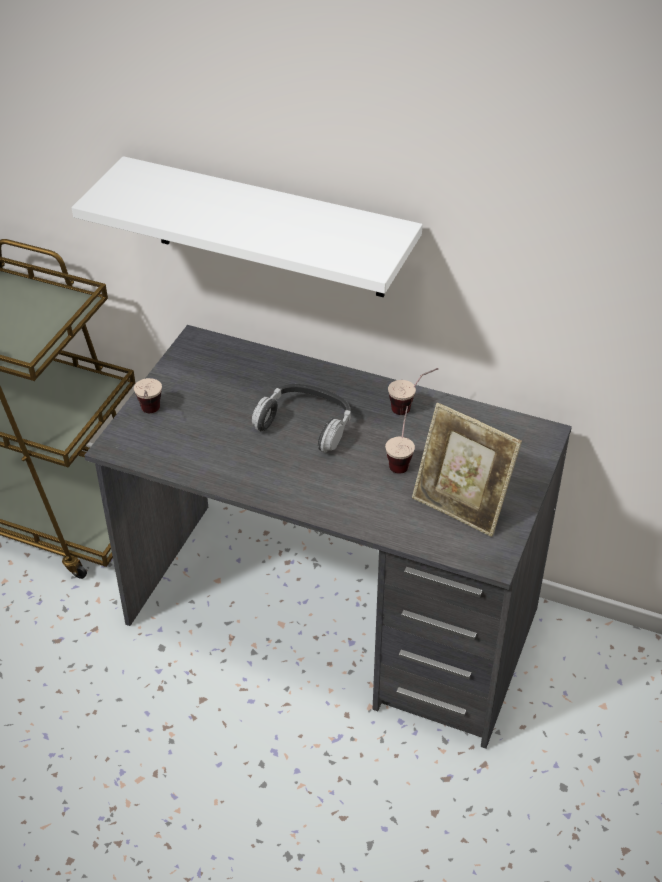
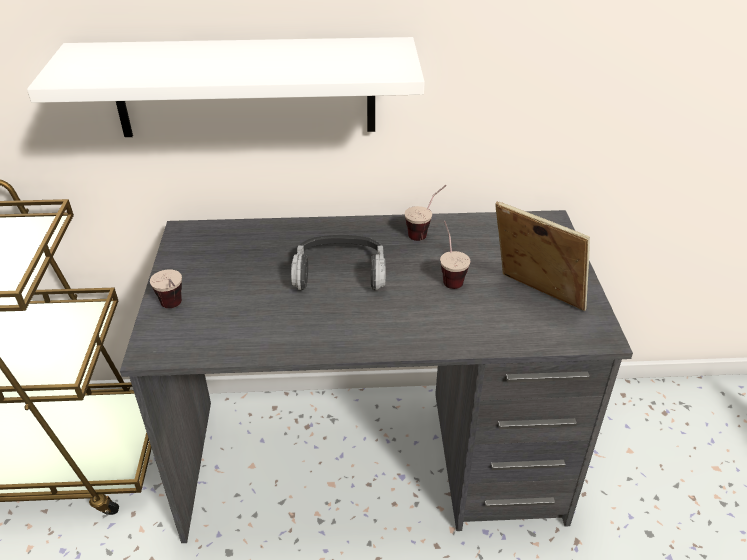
camera: 25 degrees left, 5 degrees down
picture frame [412,403,522,537] -> picture frame turned 150 degrees counterclockwise [495,201,590,311]

